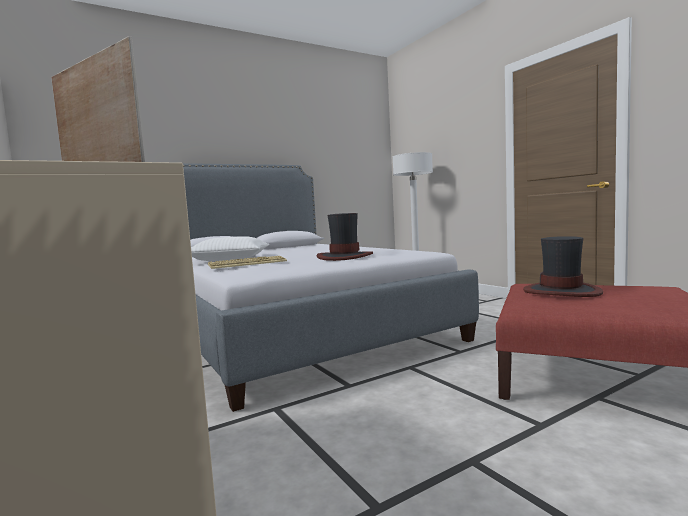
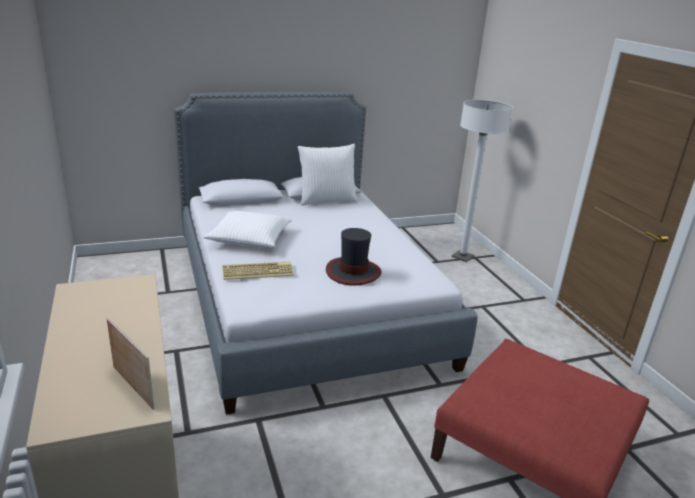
camera: 10 degrees right, 20 degrees up
hat [523,236,603,297] -> none
none -> white pillow [298,144,358,206]

